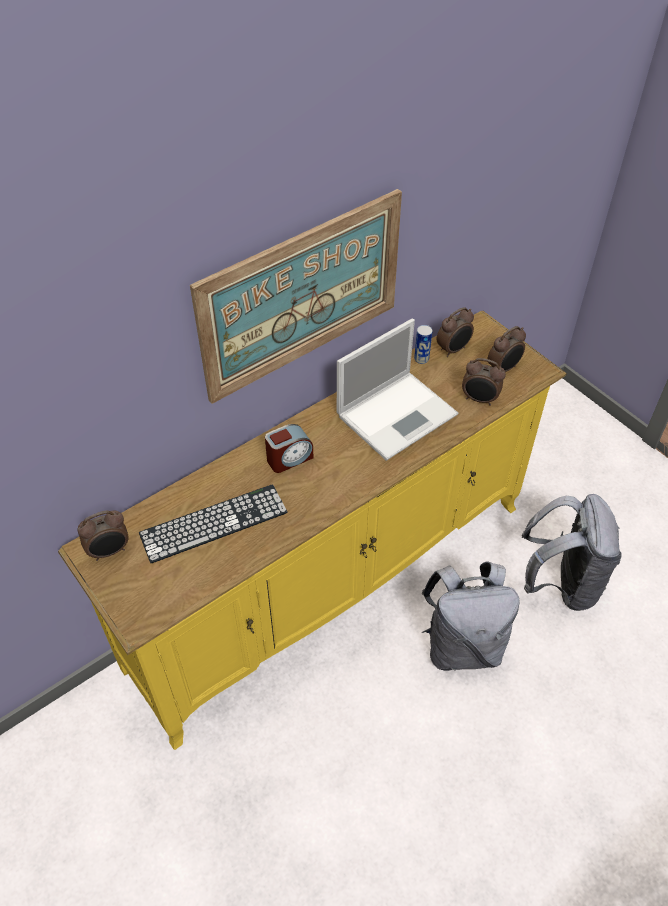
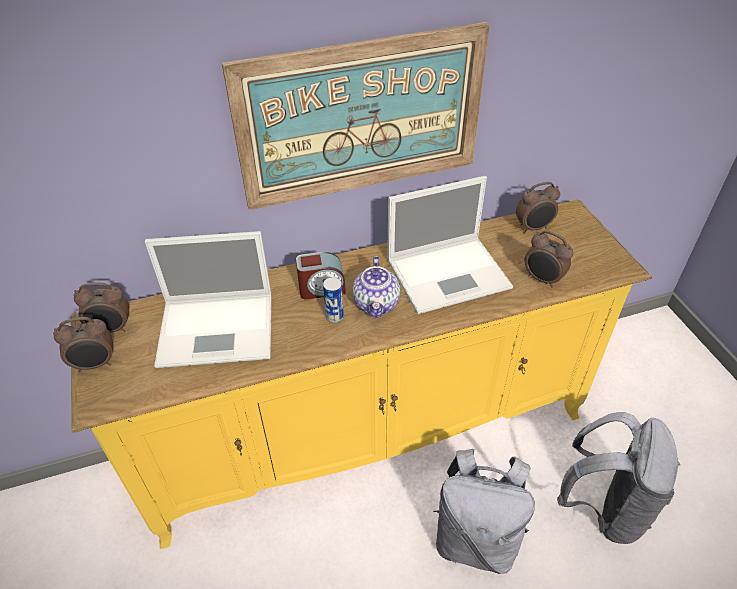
camera: 20 degrees right, 5 degrees down
keyboard [139,484,288,563] -> laptop [145,231,272,368]
can [414,325,433,364] -> can moved to [323,277,344,323]
alarm clock [488,326,526,372] -> alarm clock moved to [53,317,113,373]
none -> teapot [353,256,400,318]

